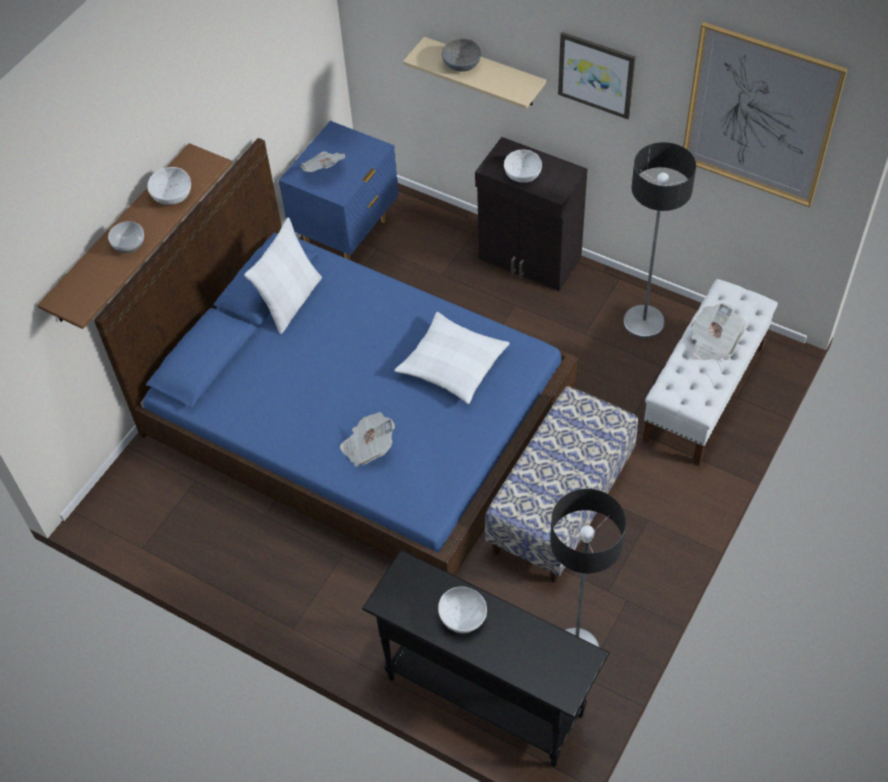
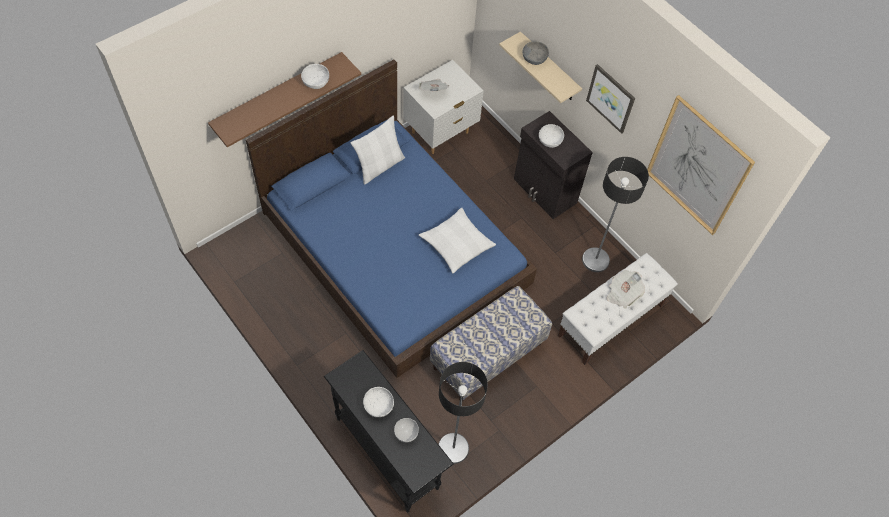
camera: 15 degrees right, 5 degrees up
bowl [108,221,144,253] -> bowl moved to [394,418,419,442]
blue nightstand [279,121,399,260] -> white nightstand [403,60,484,154]
newspaper [340,412,395,467] -> none

